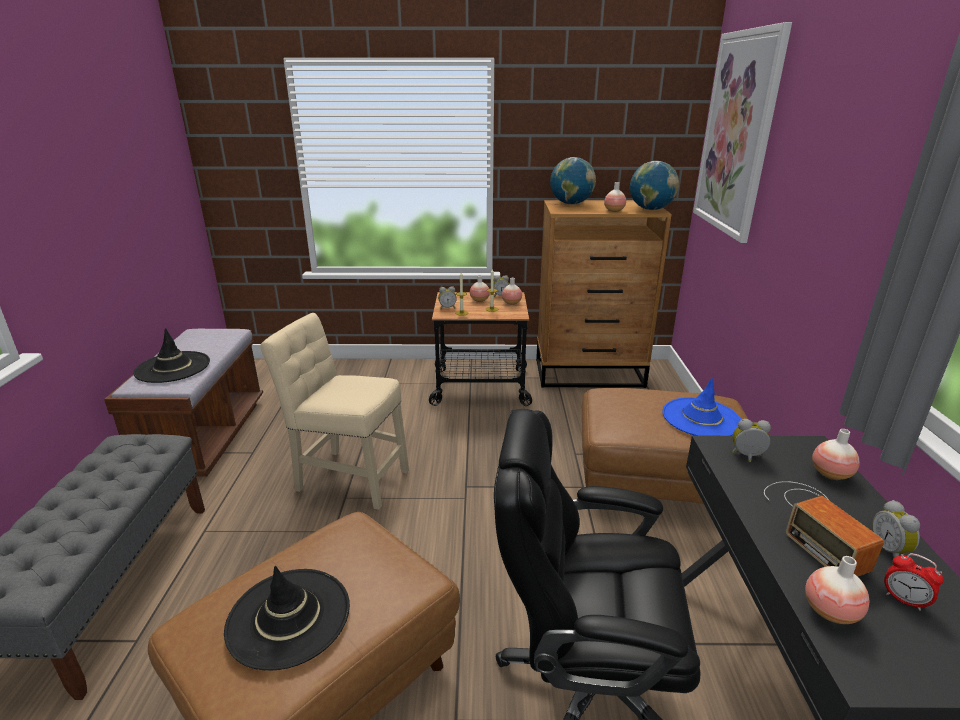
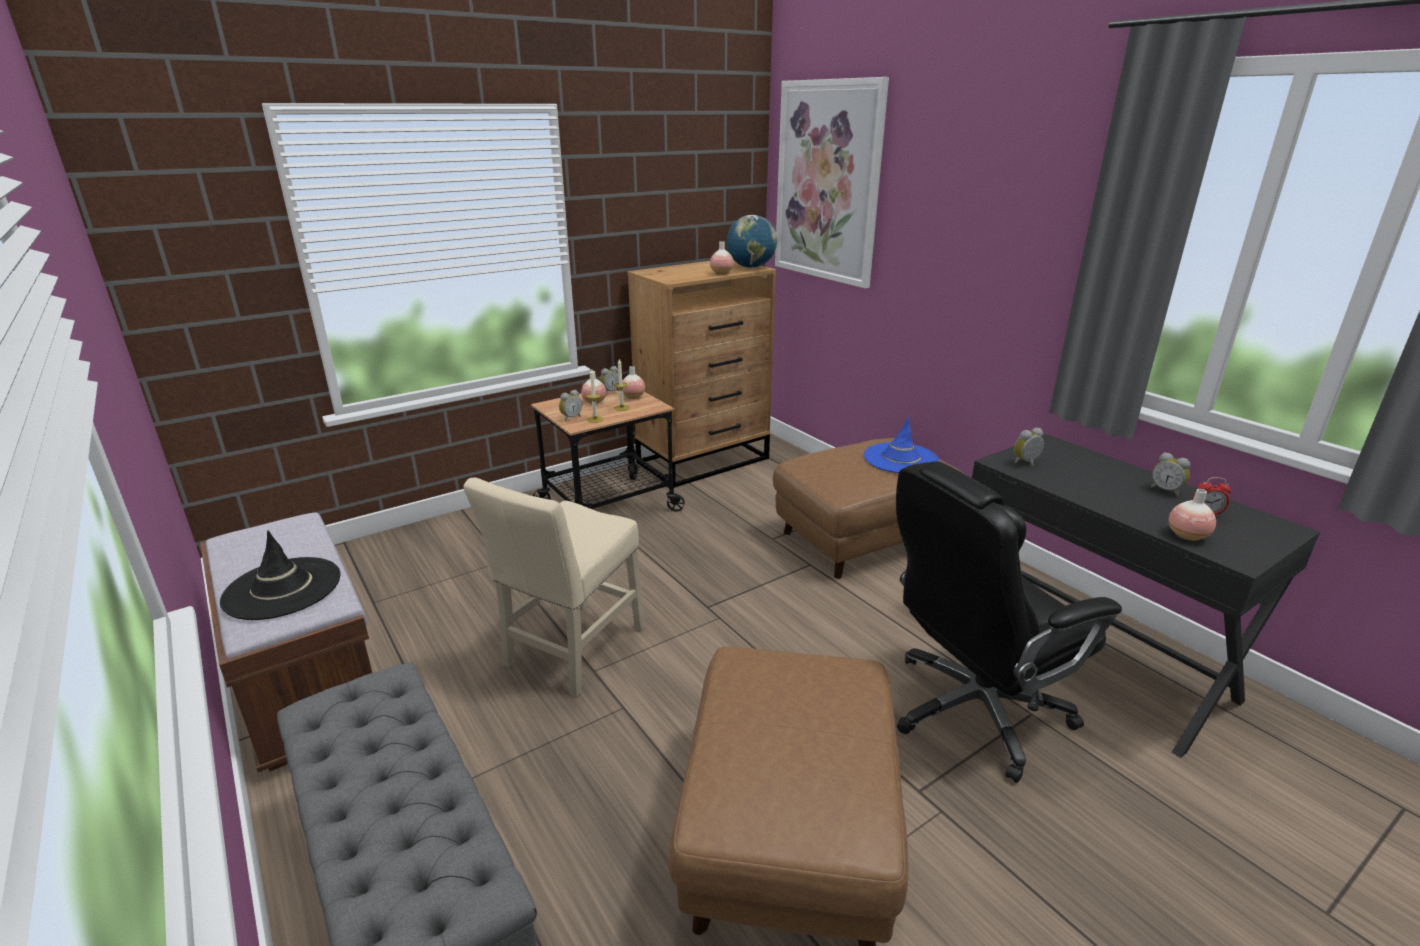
camera: 35 degrees left, 0 degrees up
black hat [224,566,350,671] -> none
beige chair [260,313,409,510] -> beige chair turned 45 degrees counterclockwise [463,477,645,697]
globe [550,157,596,204] -> none
radio [764,481,884,577] -> none
vase [812,429,860,480] -> none

